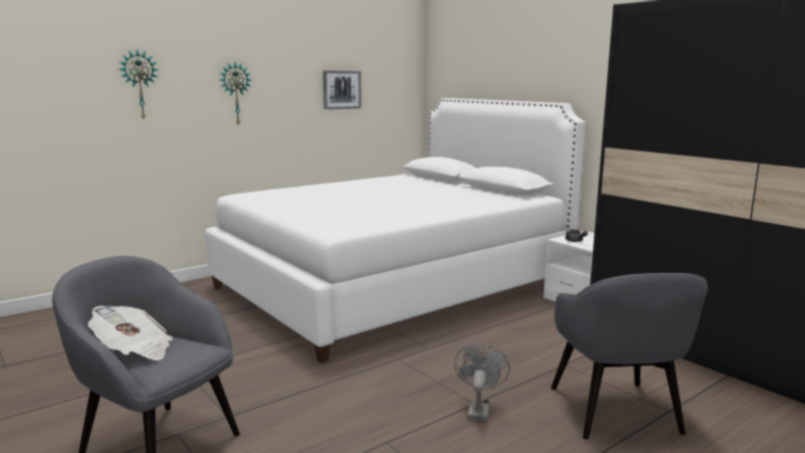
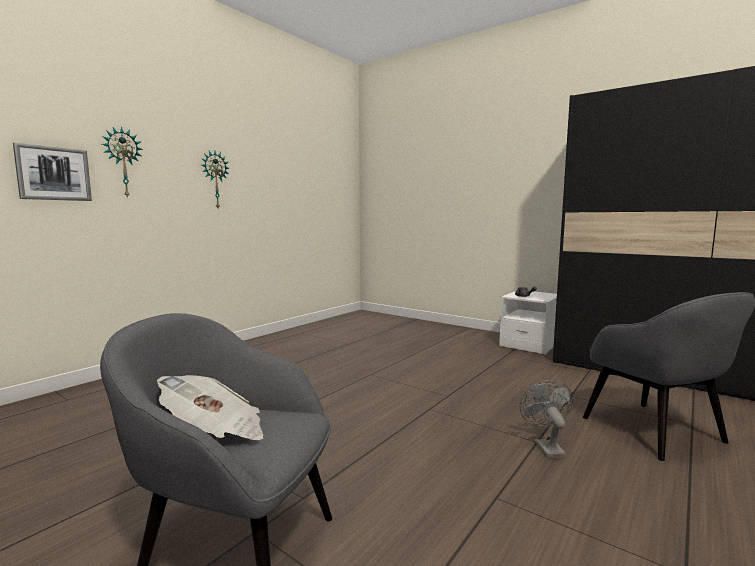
camera: 15 degrees left, 5 degrees down
white bed [205,98,586,363] -> none
picture [323,70,361,109] -> picture moved to [13,143,92,201]

